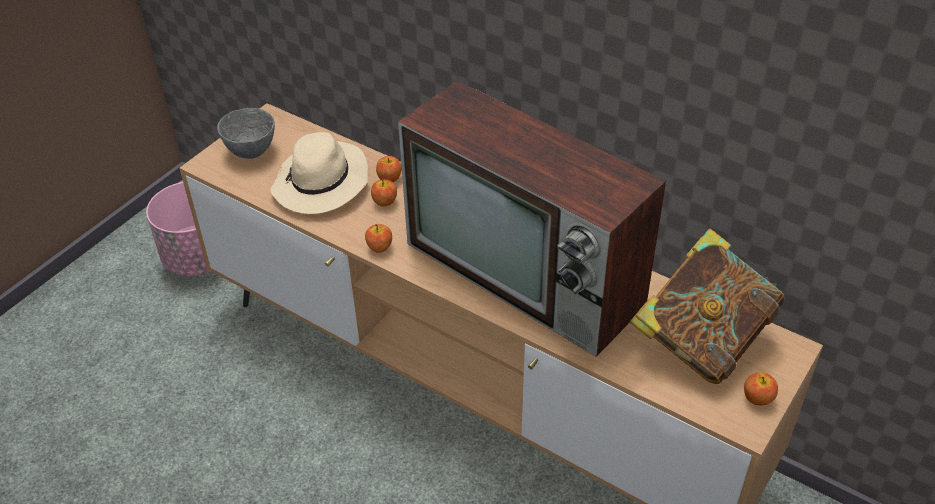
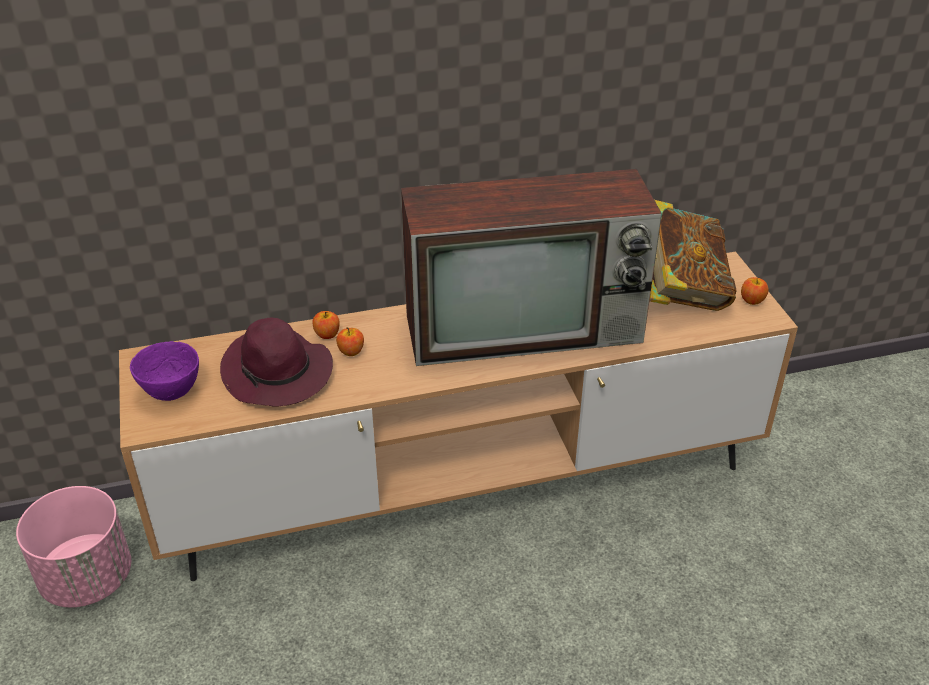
camera: 50 degrees left, 5 degrees down
grey bowl [217,108,275,159] -> purple bowl [130,341,199,401]
beige hat [271,132,368,214] -> purple hat [220,318,333,406]
apple [365,224,392,253] -> none

